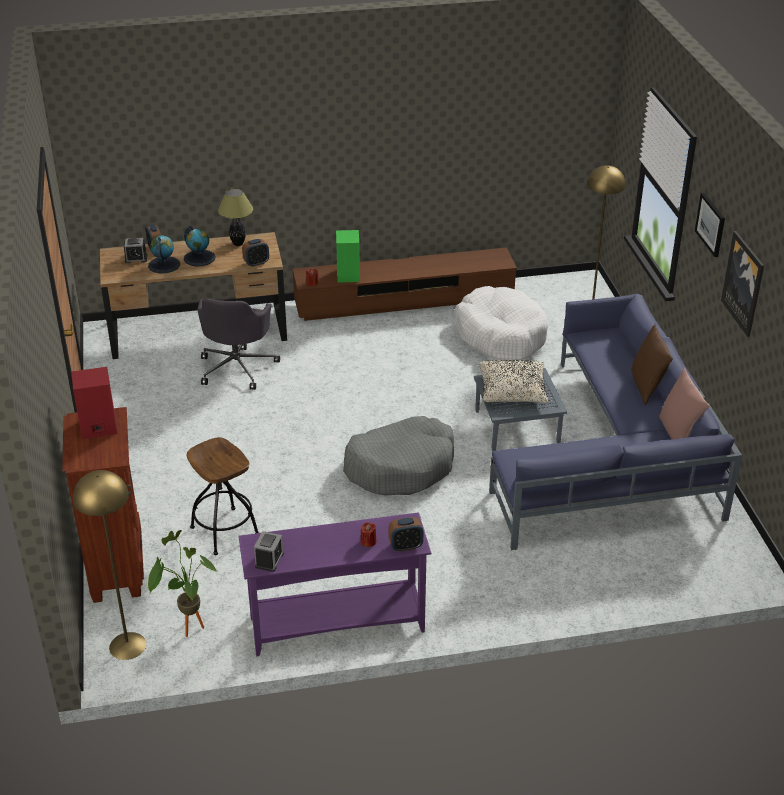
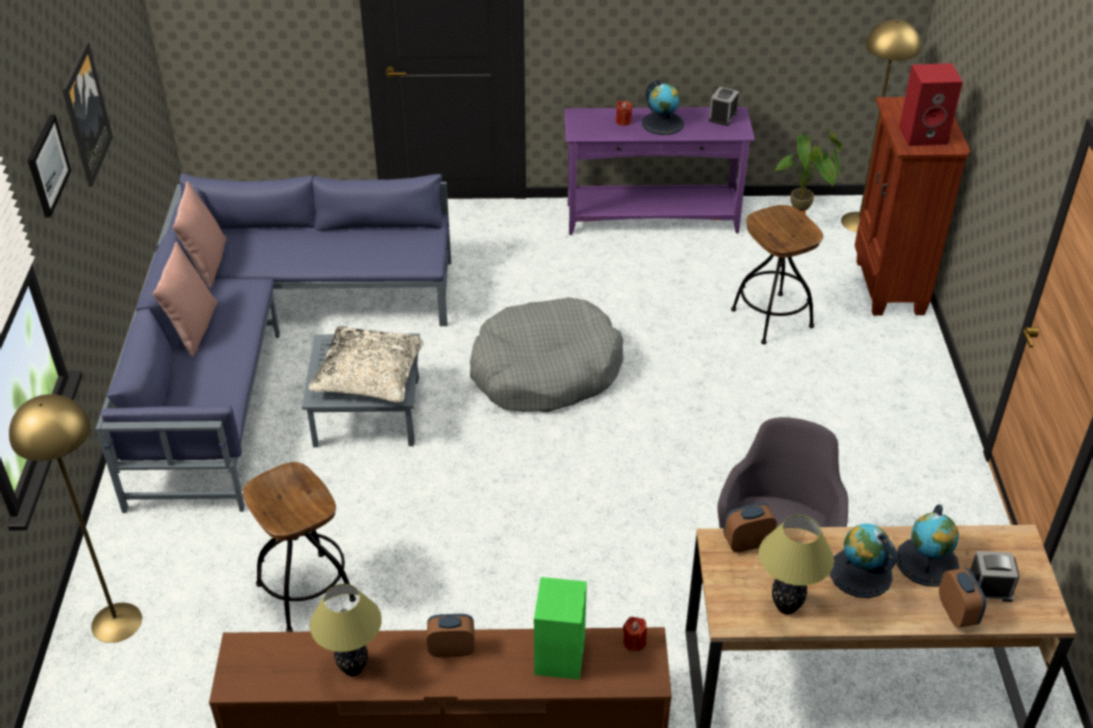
camera: 170 degrees left, 5 degrees up
alarm clock [388,517,423,552] -> alarm clock moved to [427,614,475,657]
white dog bed [454,286,548,360] -> brown stool [243,462,356,632]
brown pillow [631,324,673,405] -> pink pillow [153,242,218,357]
none -> table lamp [310,584,382,676]
none -> globe [642,79,684,135]

